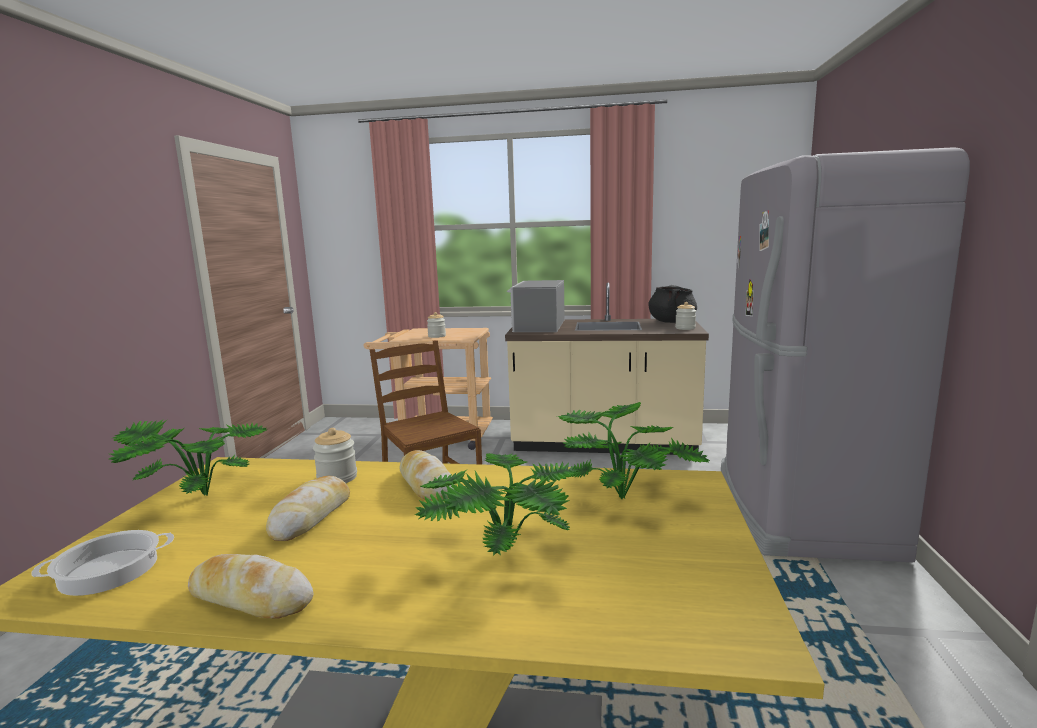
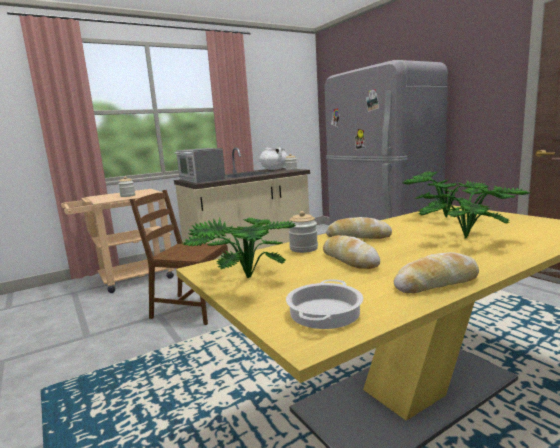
camera: 40 degrees left, 0 degrees up
black cooking pot [648,285,697,323] -> white cooking pot [259,148,288,170]

